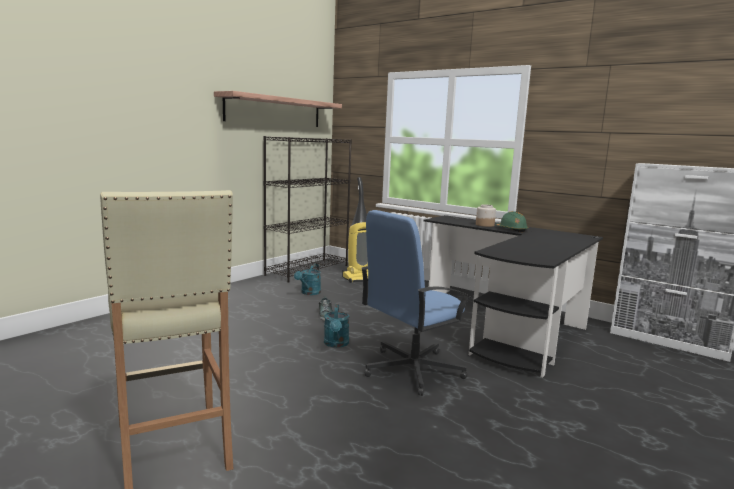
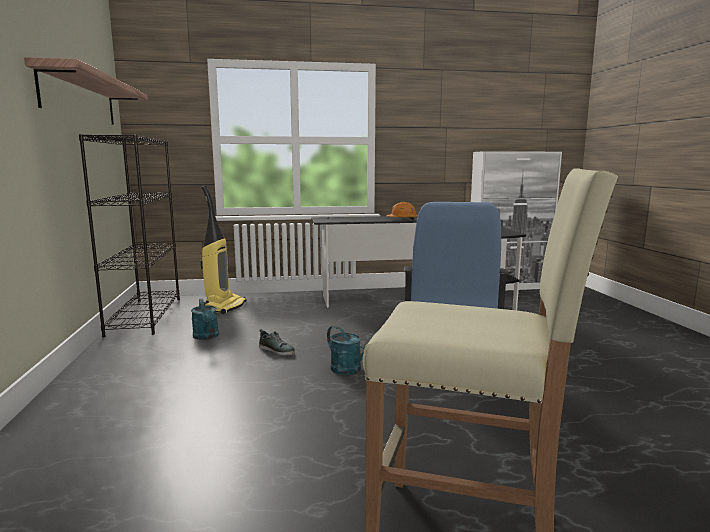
camera: 45 degrees left, 0 degrees up
jar [476,204,496,227] -> none
green hard hat [495,211,528,232] -> orange hard hat [386,202,418,220]

